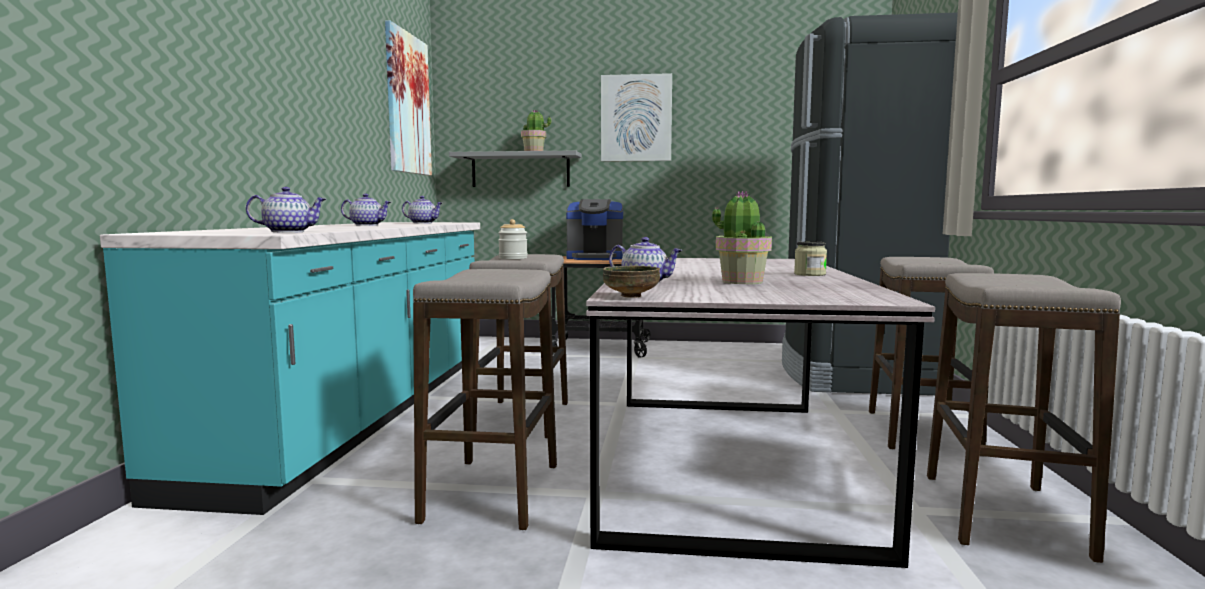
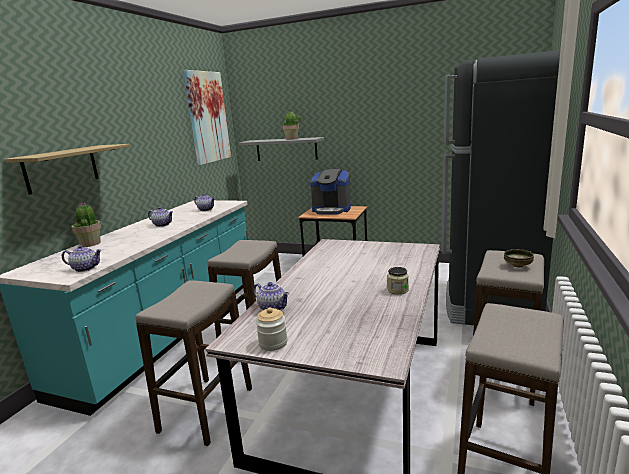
camera: 15 degrees right, 10 degrees up
jar [498,219,528,259] -> jar moved to [256,307,287,351]
picture [601,73,672,162] -> none
bowl [603,266,660,298] -> bowl moved to [504,249,534,268]
potted plant [712,191,772,284] -> potted plant moved to [71,202,101,247]
none -> shelf [4,144,130,195]

